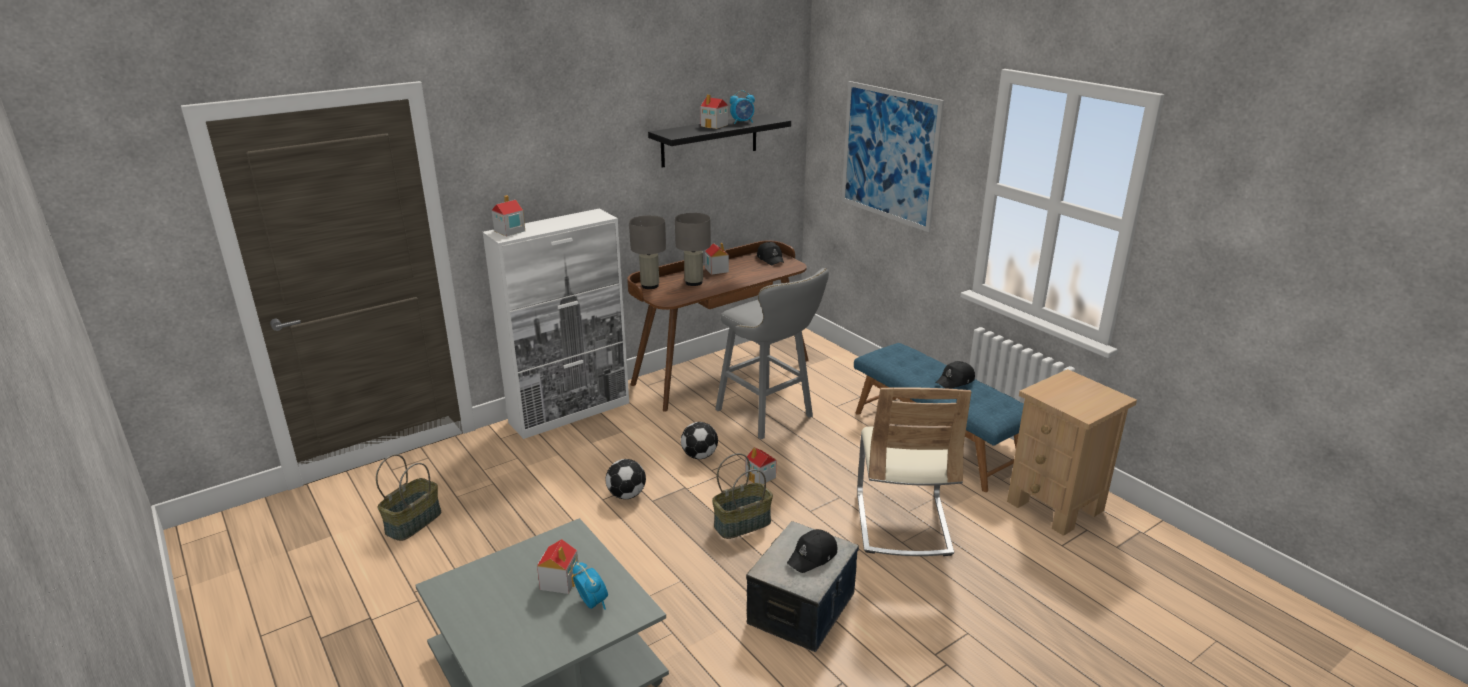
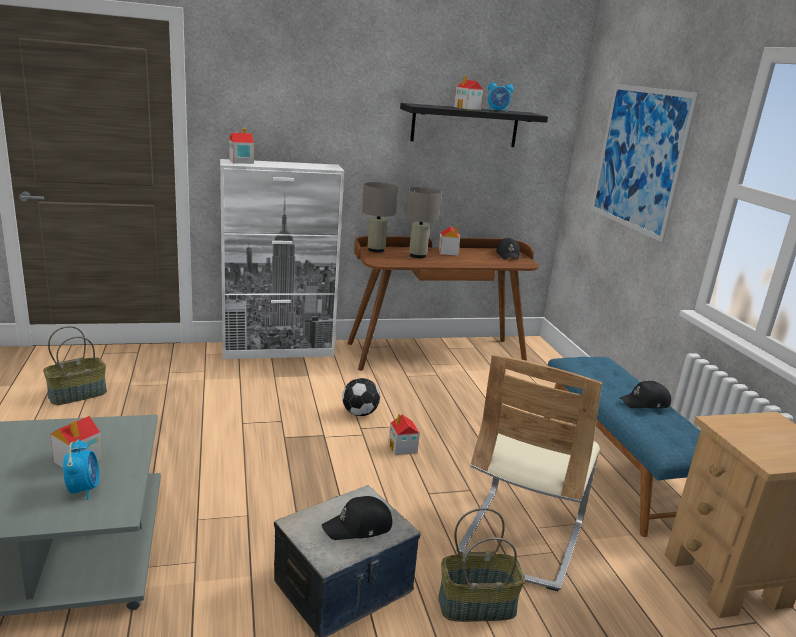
camera: 20 degrees right, 5 degrees down
football [605,459,646,499] -> none
basket [712,453,773,539] -> basket moved to [438,508,525,622]
grey stool [715,268,829,439] -> none

